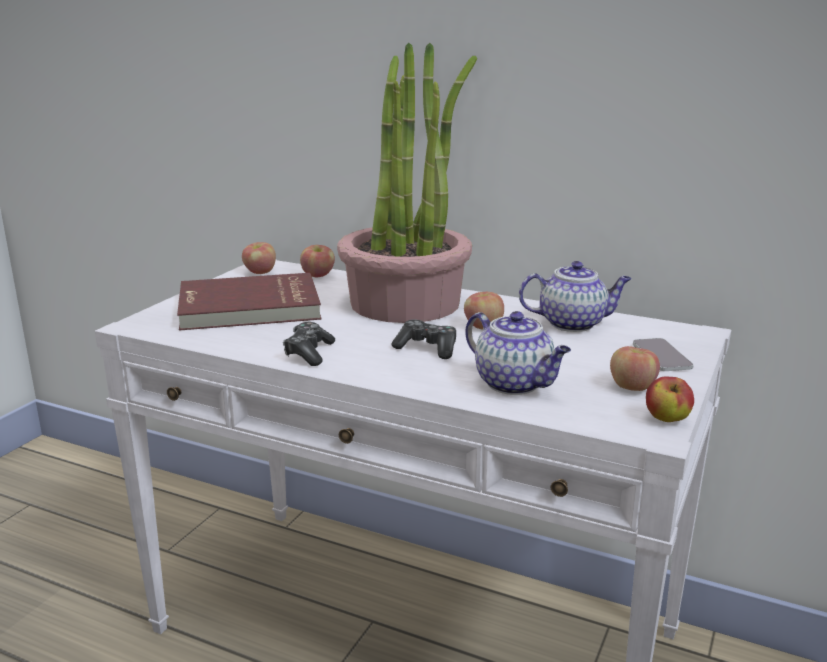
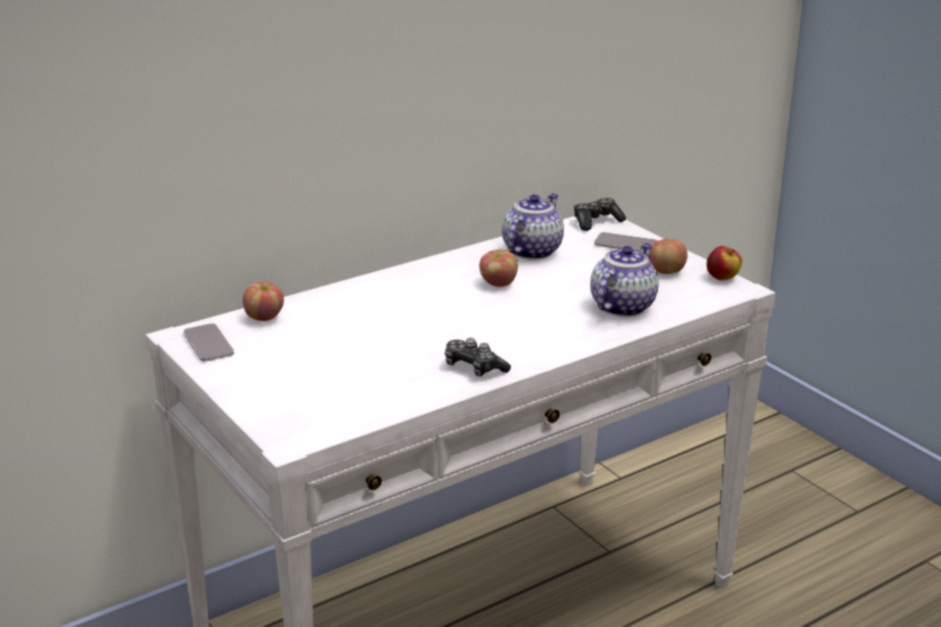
camera: 60 degrees left, 5 degrees up
red book [177,273,321,331] -> none
apple [242,242,276,274] -> phone [184,323,234,361]
potted plant [337,43,477,323] -> none
game controller [392,320,456,359] -> game controller moved to [574,198,626,231]
teapot [466,311,571,395] -> teapot turned 45 degrees counterclockwise [590,243,659,317]

